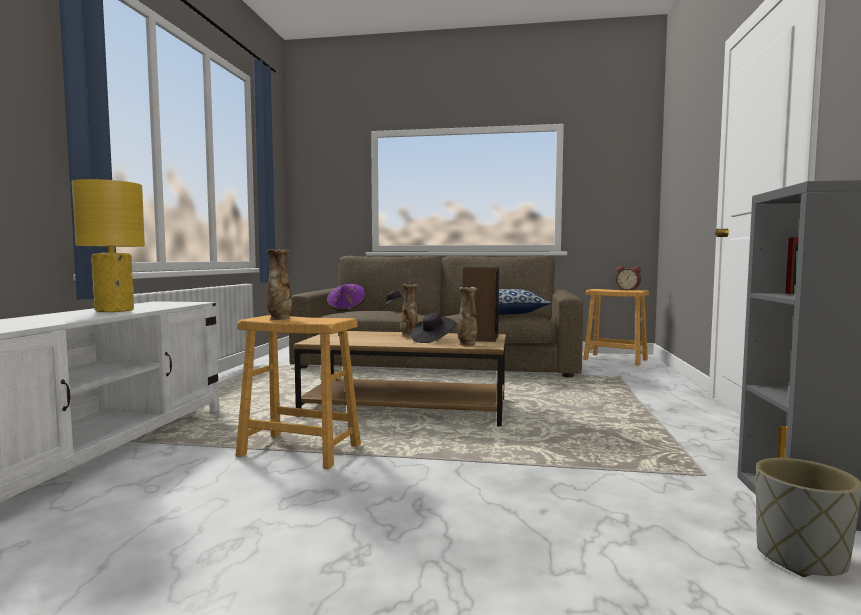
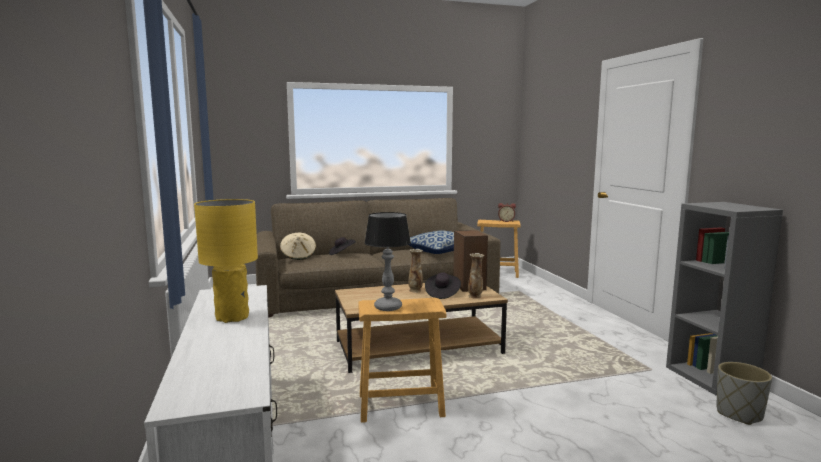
camera: 25 degrees left, 5 degrees up
vase [266,249,292,320] -> table lamp [364,212,411,311]
purple hat [327,284,366,311] -> beige hat [280,233,316,260]

